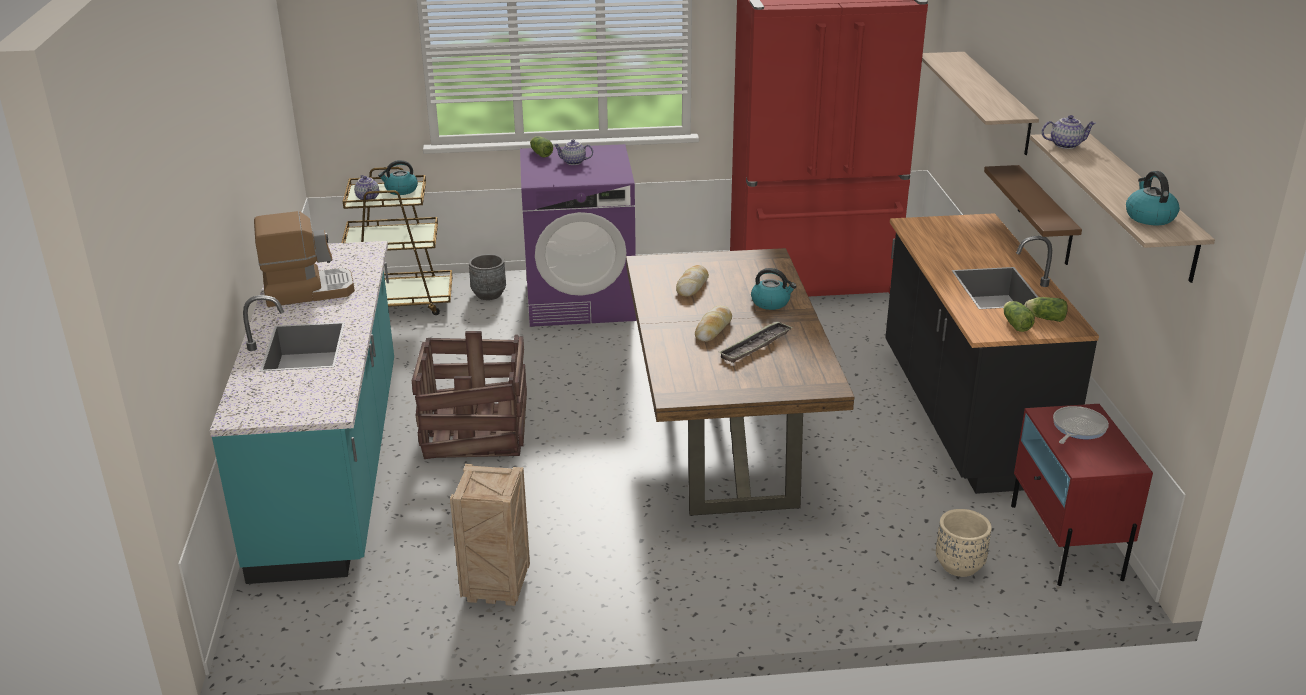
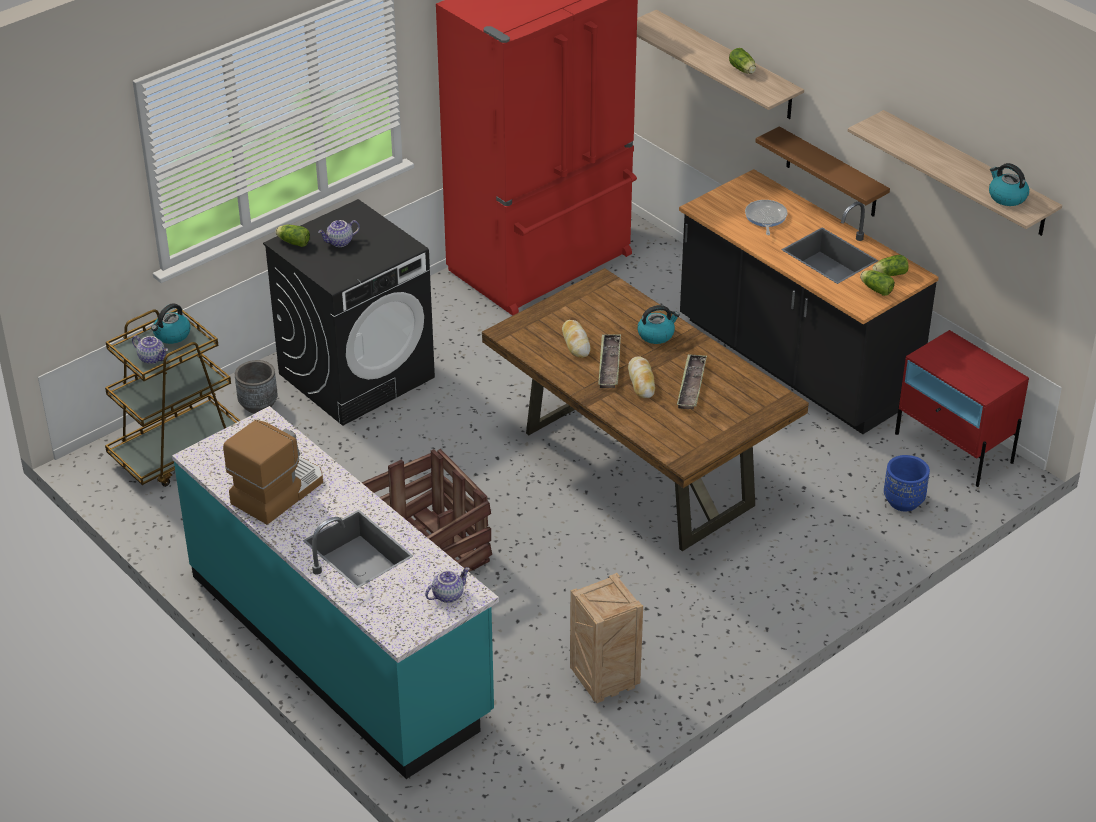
camera: 35 degrees left, 10 degrees up
purple washing machine [520,144,636,327] -> black washing machine [263,199,435,426]
beige planter [936,509,992,577] -> blue planter [884,455,930,512]
teapot [1042,115,1096,149] -> teapot moved to [425,567,470,603]
frying pan [1053,406,1109,444] -> frying pan moved to [745,200,788,235]
none -> tray [598,334,621,388]
none -> lettuce [729,48,756,74]

